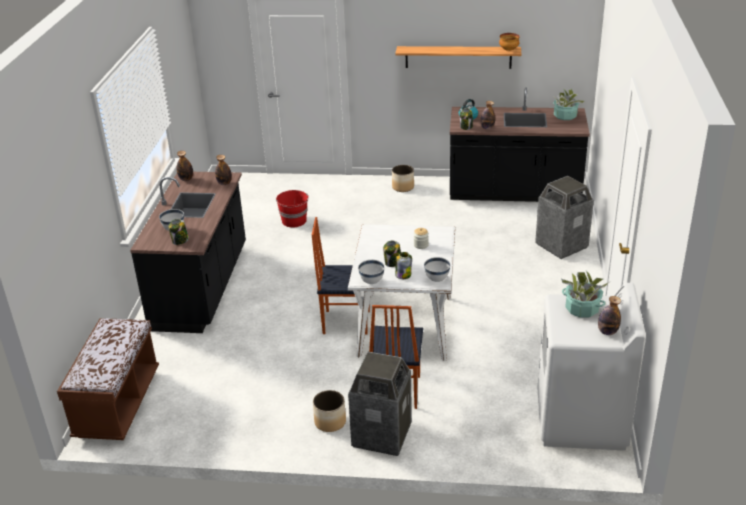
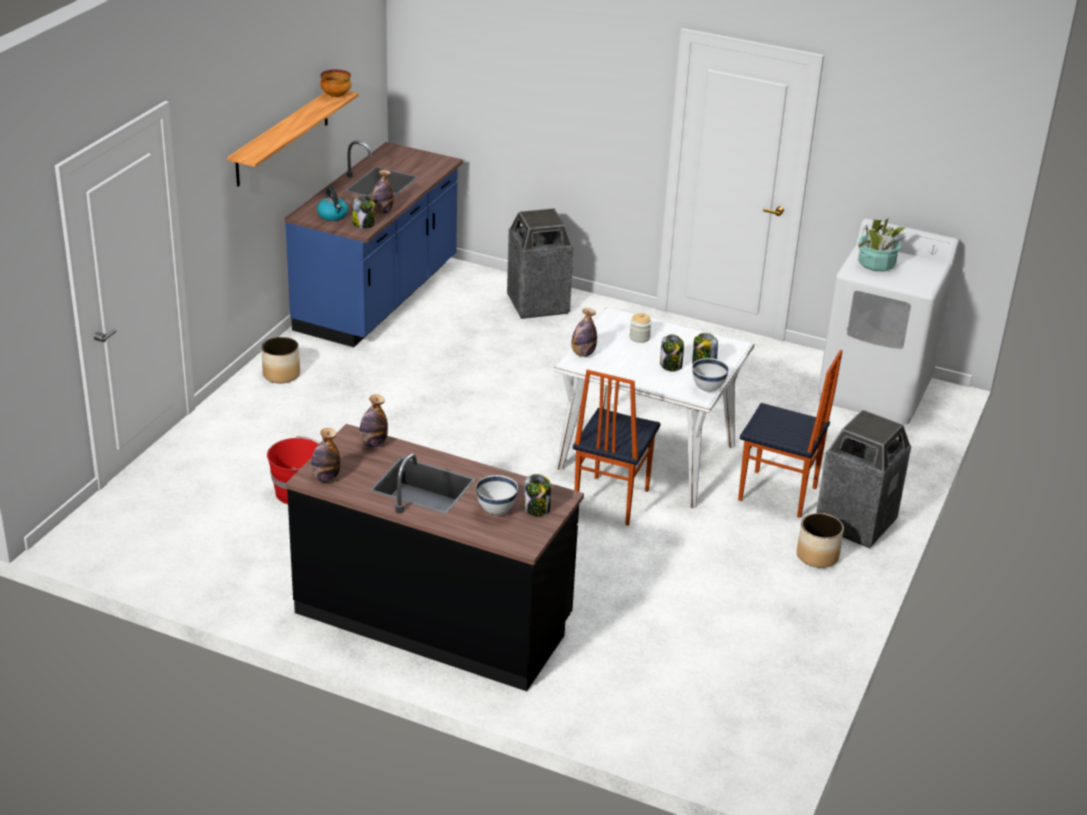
camera: 75 degrees left, 0 degrees up
brown bench [57,318,159,440] -> none
white bowl [424,257,451,282] -> none
black counter [450,87,590,202] -> blue counter [285,141,463,347]
potted plant [553,88,585,120] -> none
bottle [598,296,621,335] -> bottle moved to [571,308,597,357]

